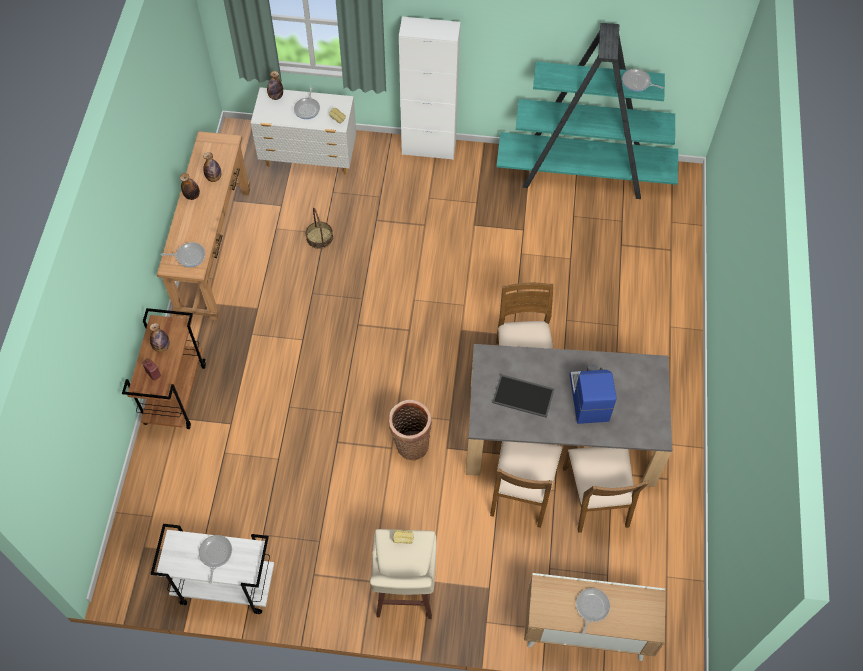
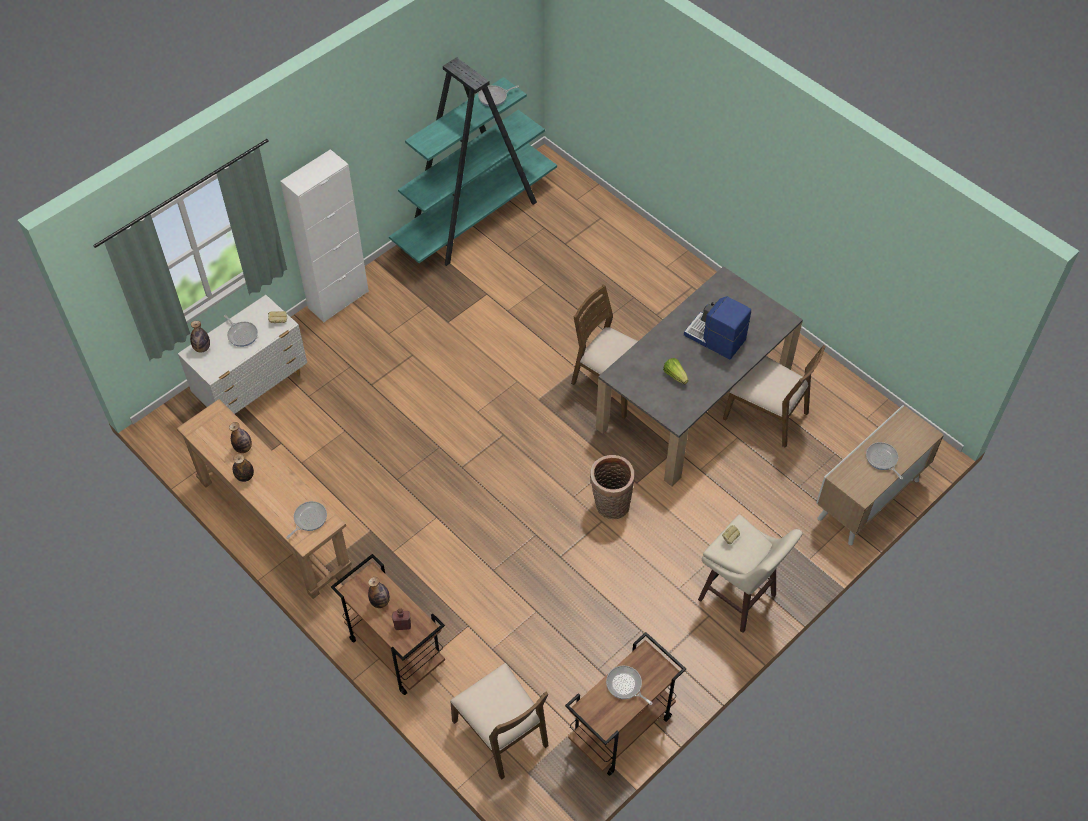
camera: 50 degrees left, 5 degrees down
white cart [151,524,274,614] -> brown cart [565,632,686,776]
basket [306,208,333,249] -> none
brown chair [490,441,563,528] -> brown chair moved to [450,663,549,780]
tray [492,374,554,418] -> lettuce [663,358,688,384]

